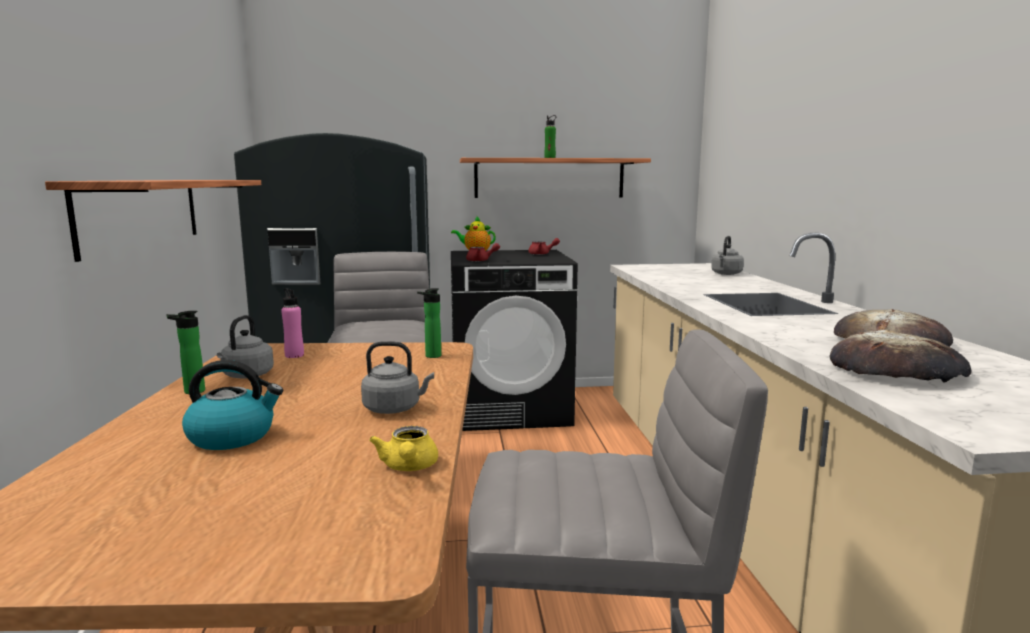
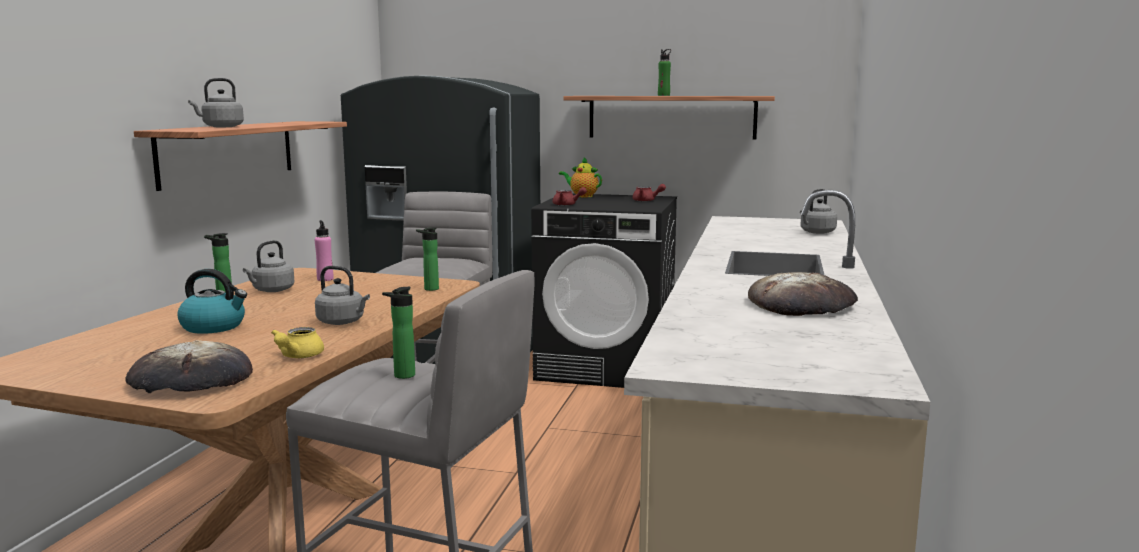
camera: 20 degrees right, 0 degrees up
bread [830,330,972,382] -> bread moved to [125,340,253,393]
none -> grey kettle [188,78,244,127]
none -> bottle [382,287,415,379]

